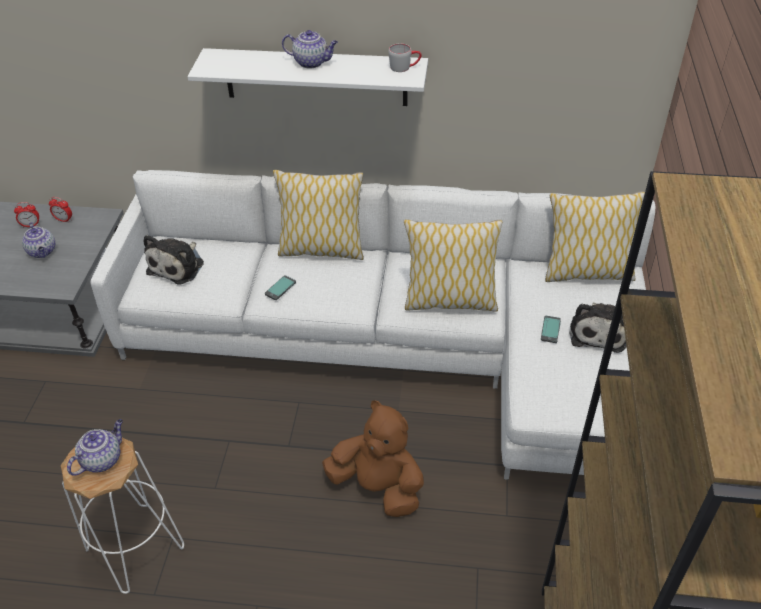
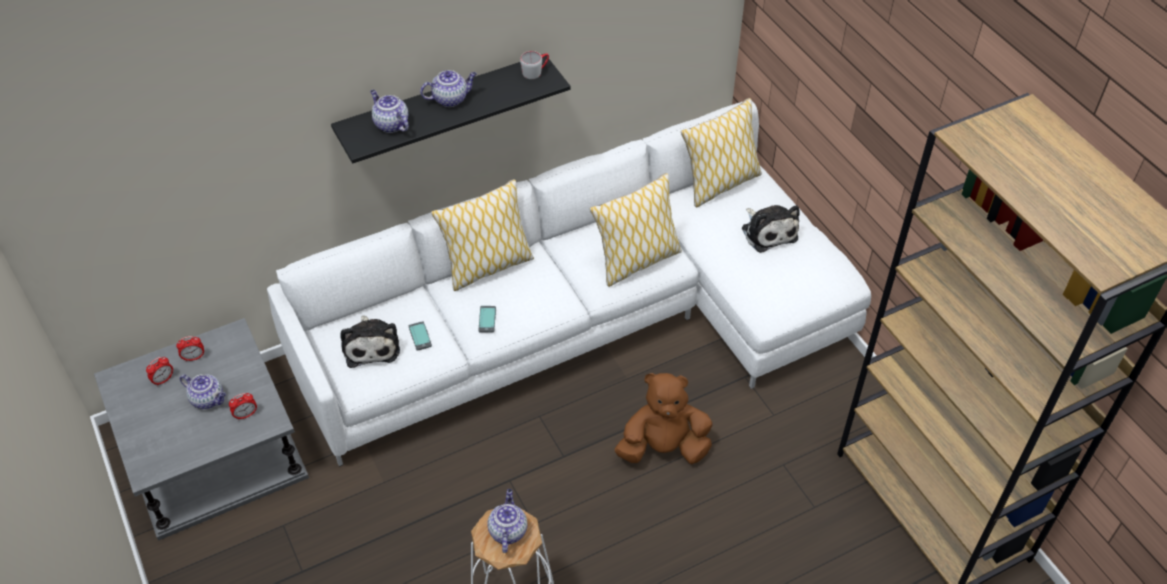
camera: 35 degrees left, 5 degrees up
white shelf [187,48,428,106] -> black shelf [331,54,571,164]
phone [541,316,561,343] -> phone moved to [409,321,432,351]
none -> alarm clock [229,393,257,420]
none -> teapot [370,90,409,133]

